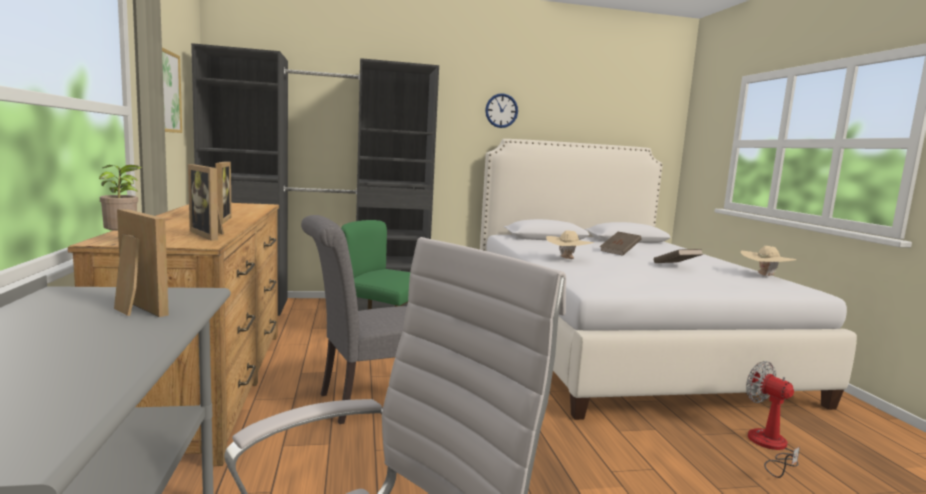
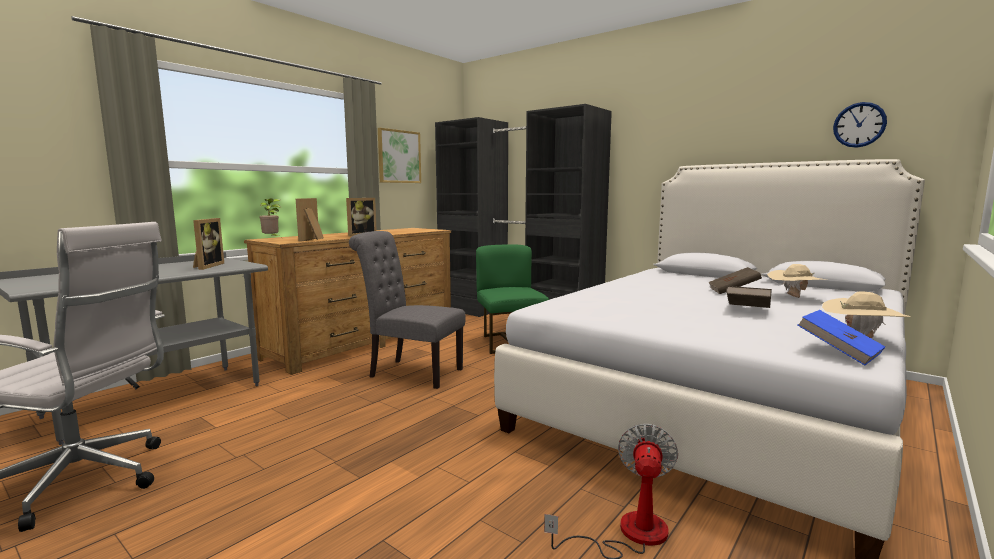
camera: 50 degrees right, 0 degrees up
wall clock [485,93,518,128] -> wall clock moved to [833,102,887,148]
beige hat [546,230,594,259] -> beige hat moved to [767,264,827,298]
none -> blue book [797,310,885,365]

